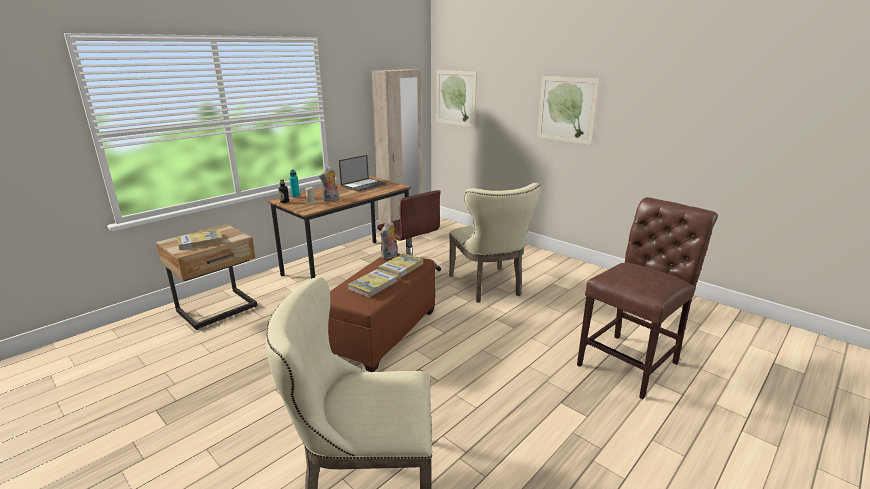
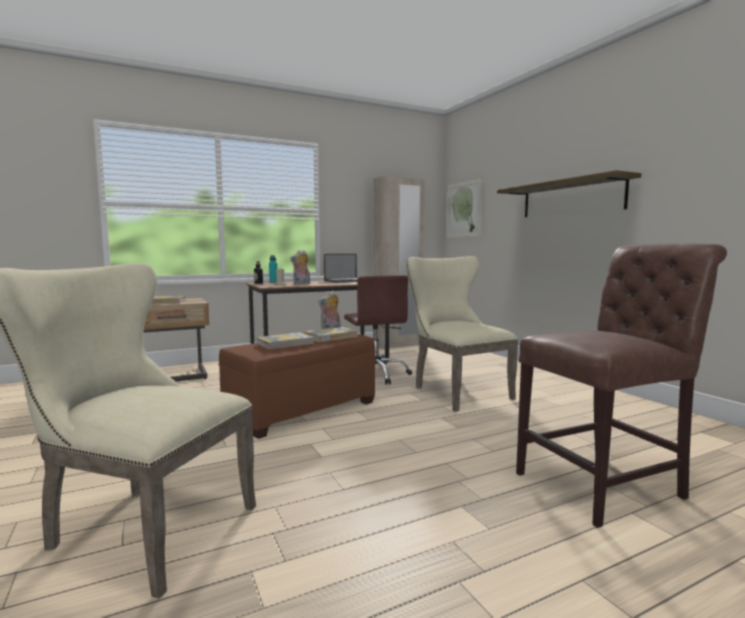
camera: 20 degrees right, 15 degrees down
beige chair [449,183,541,303] -> beige chair turned 150 degrees clockwise [406,256,518,412]
picture [537,76,600,145] -> shelf [497,170,642,217]

